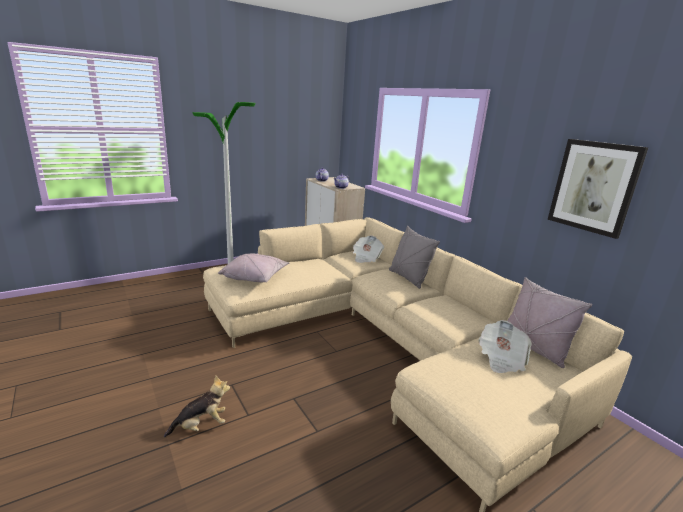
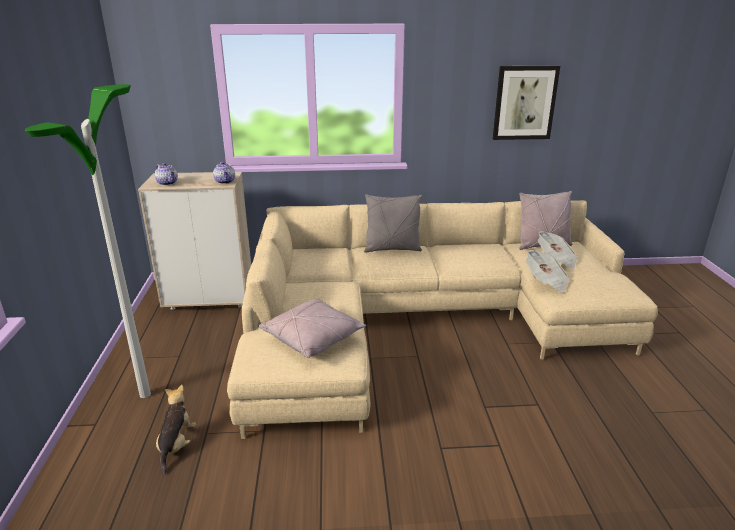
camera: 60 degrees left, 5 degrees up
plush toy [164,375,230,438] -> plush toy moved to [156,384,196,475]
newspaper [353,235,384,263] -> newspaper moved to [526,250,570,293]

